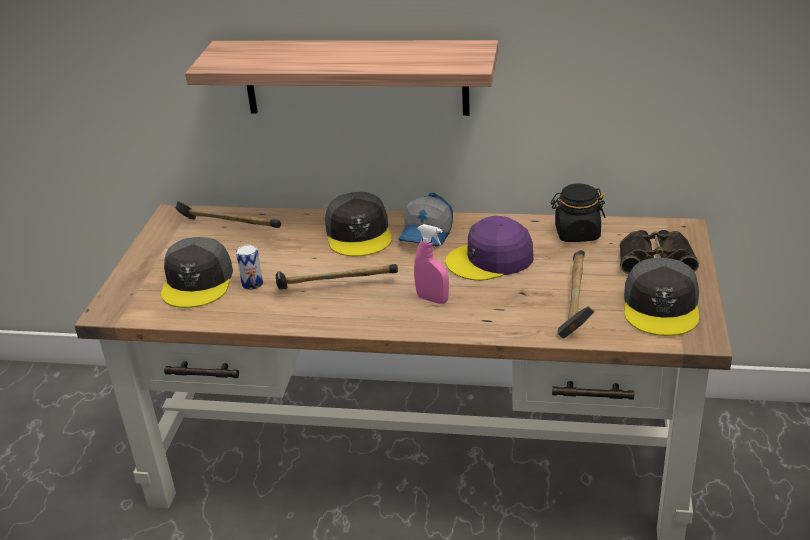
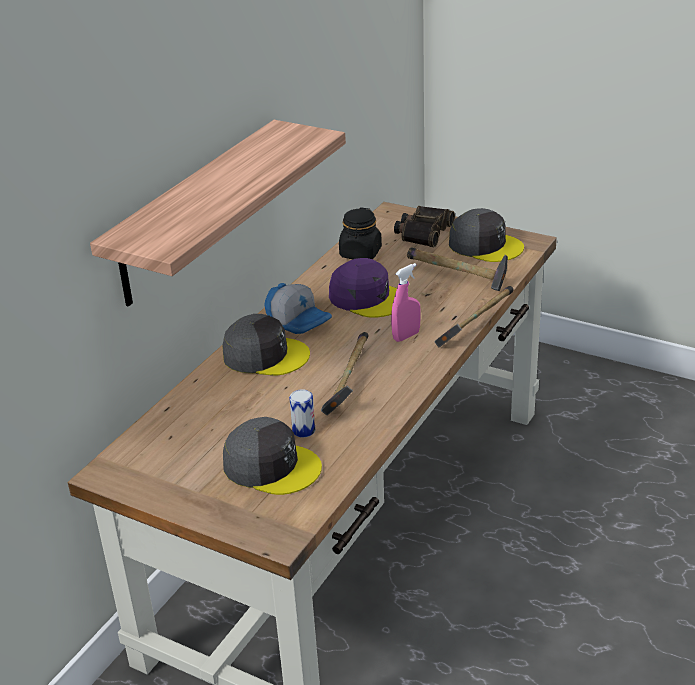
camera: 70 degrees left, 0 degrees up
hammer [175,201,281,228] -> hammer moved to [434,286,513,347]
purple cap [446,216,533,281] -> purple cap turned 60 degrees counterclockwise [329,258,397,318]

